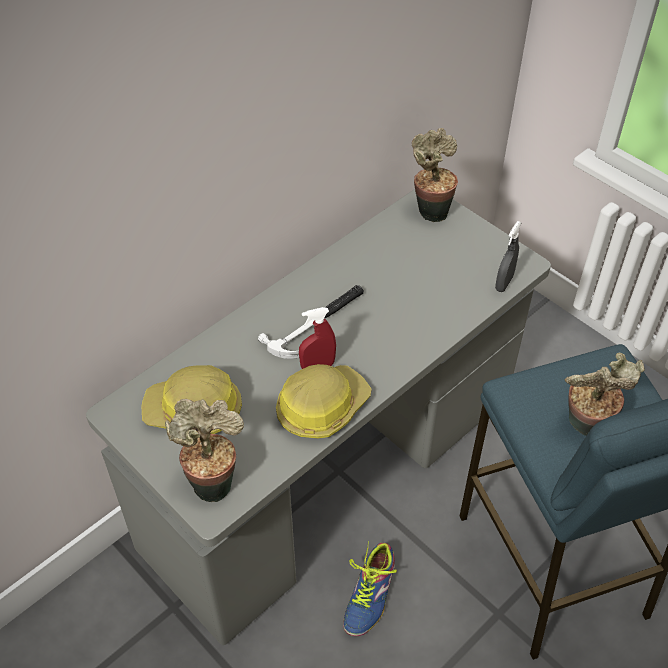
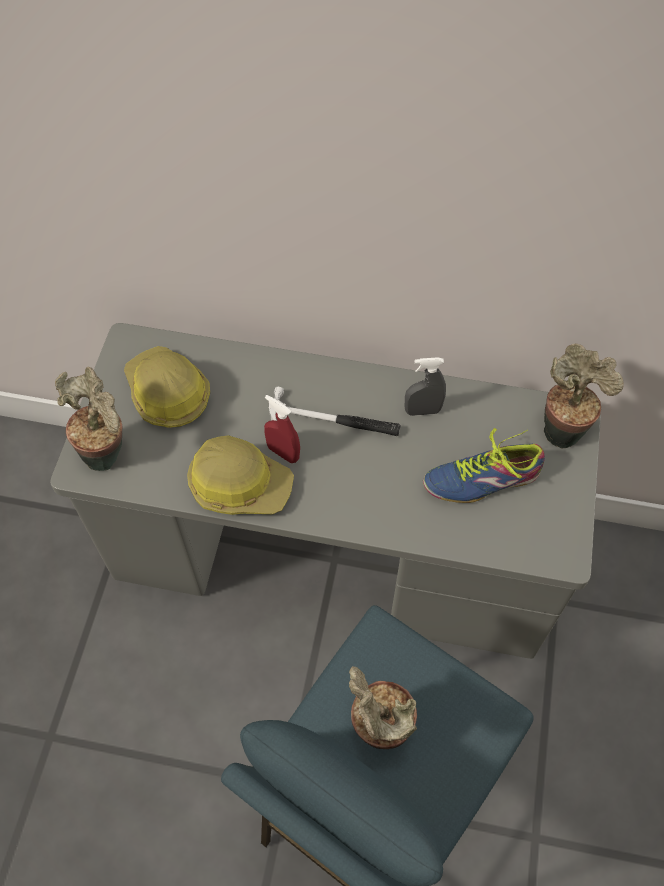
camera: 55 degrees right, 10 degrees up
shoe [343,541,397,636] -> shoe moved to [423,428,545,503]
grey spray bottle [495,221,522,292] -> grey spray bottle moved to [405,357,446,416]

